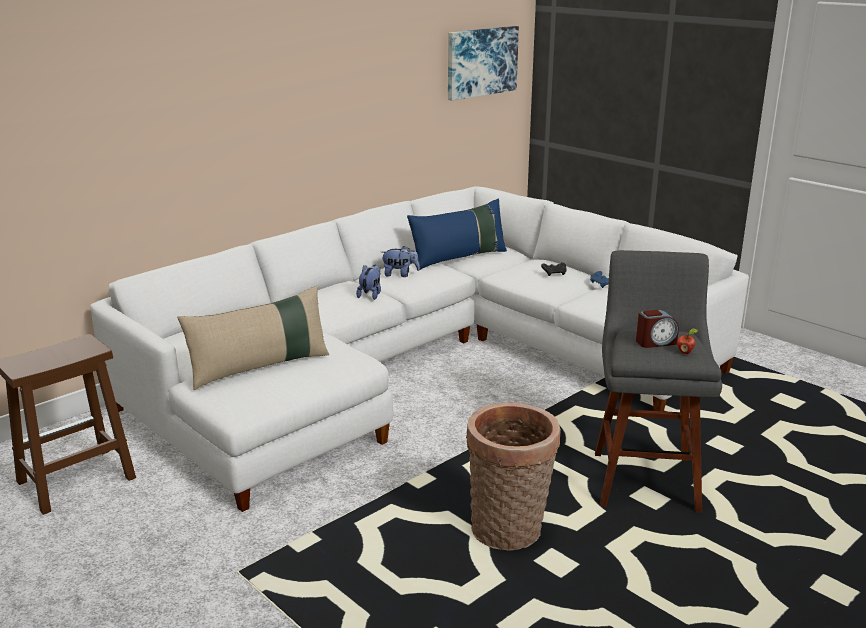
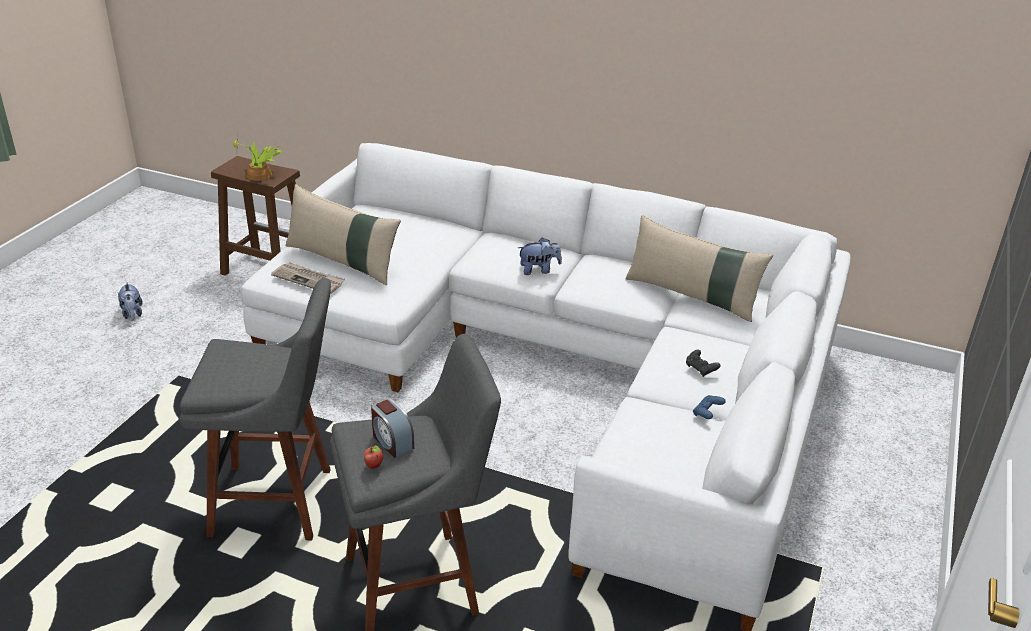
camera: 65 degrees right, 10 degrees up
plush toy [382,246,420,277] -> plush toy moved to [118,282,143,320]
blue pillow [407,199,507,270] -> beige pillow [625,215,773,322]
picture [448,26,519,101] -> none
basket [466,403,561,550] -> grey stool [179,278,331,541]
none -> potted plant [233,132,282,181]
none -> newspaper [271,263,345,294]

